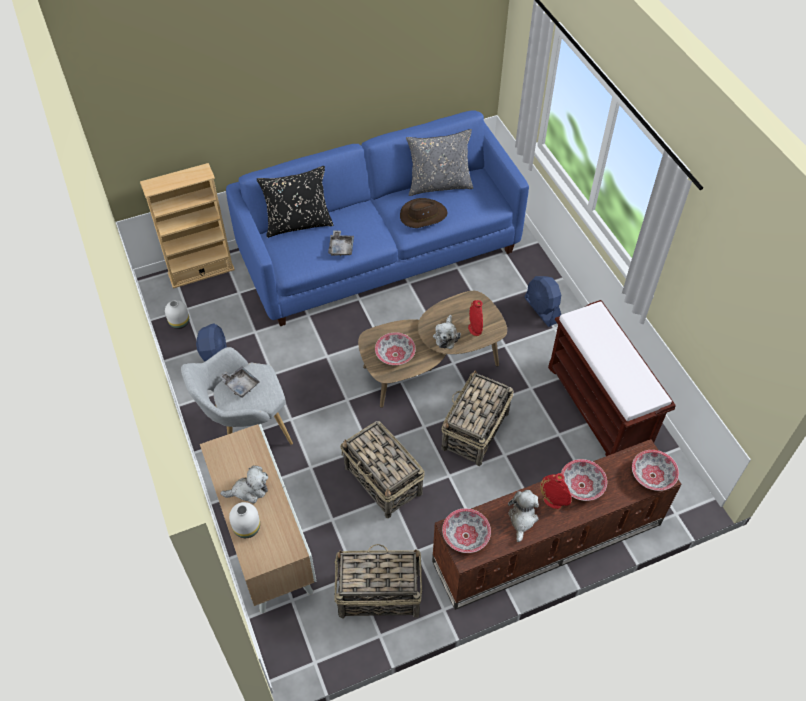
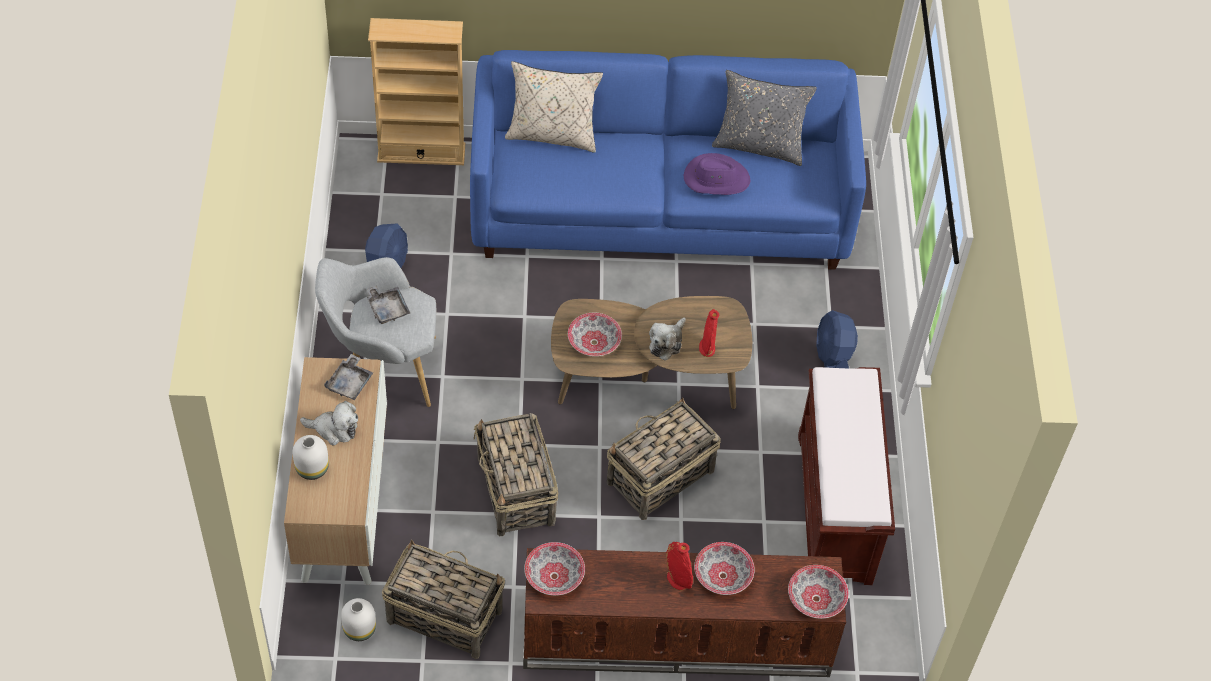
camera: 20 degrees right, 0 degrees up
white vase [165,300,189,329] -> white vase moved to [341,598,376,641]
black pillow [257,166,334,238] -> beige pillow [505,61,603,153]
grey tray [328,230,354,256] -> grey tray moved to [324,354,373,400]
brown hat [400,198,447,228] -> purple hat [684,153,751,195]
plush toy [508,490,539,542] -> none

